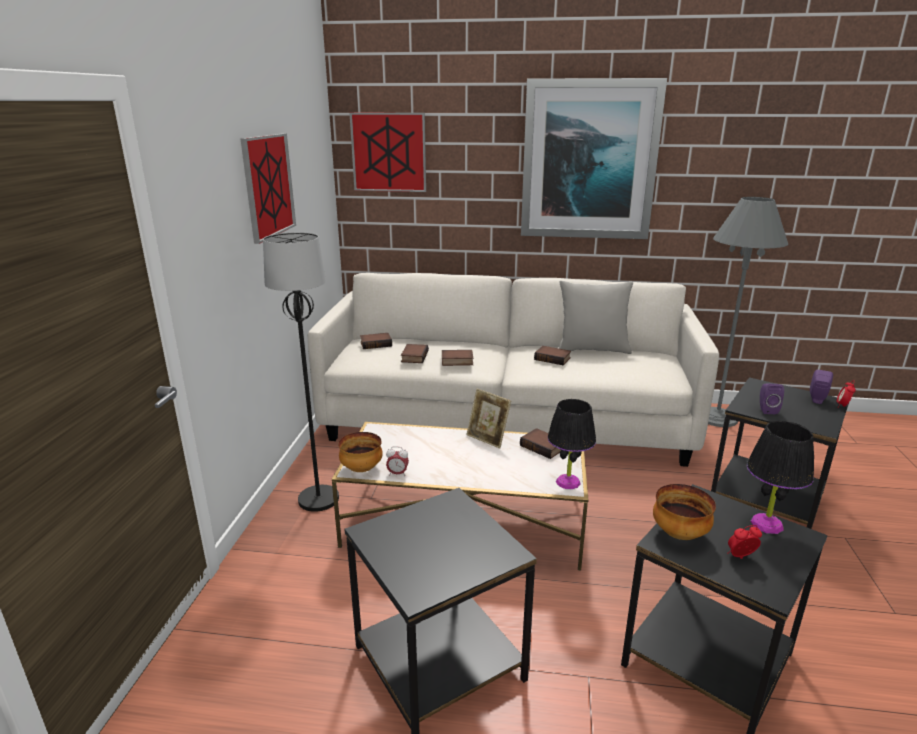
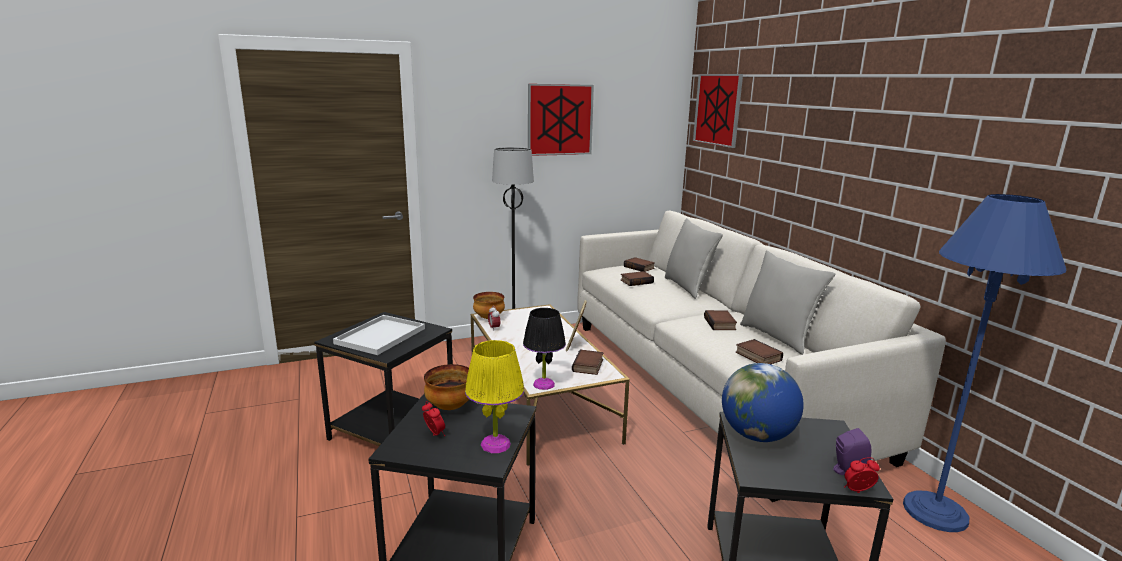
camera: 60 degrees right, 5 degrees down
book [442,350,473,366] -> book moved to [735,339,783,364]
picture [521,78,667,239] -> none
grey floor lamp [708,197,788,427] -> blue floor lamp [903,194,1066,532]
black table lamp [747,421,814,534] -> yellow table lamp [465,340,524,453]
purple speaker [760,383,784,414] -> globe [722,363,804,442]
none -> white tray [333,315,425,355]
none -> grey pillow [665,218,723,299]

